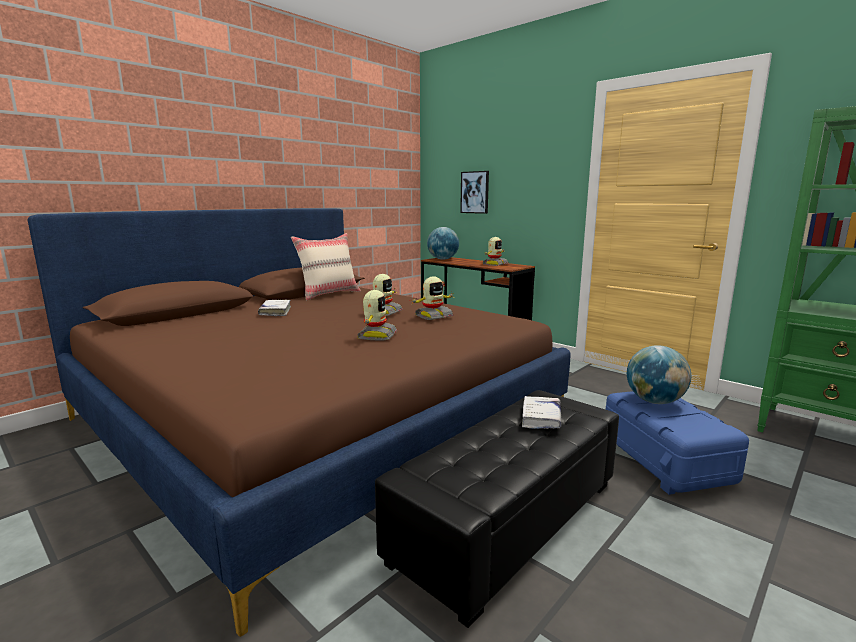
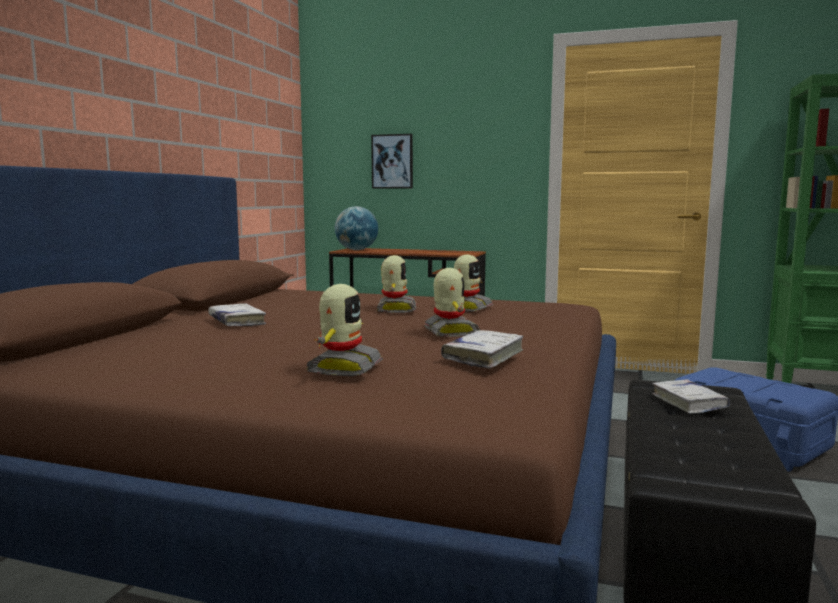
camera: 25 degrees left, 5 degrees down
beige pillow [291,233,361,300] -> none
toy robot [482,237,509,266] -> toy robot moved to [306,284,383,376]
globe [627,345,691,404] -> none
none -> white book [441,330,524,369]

